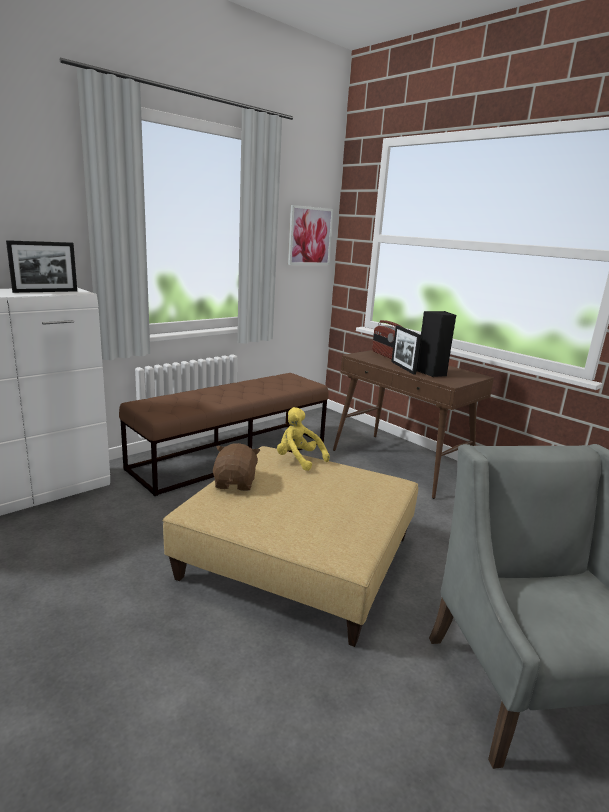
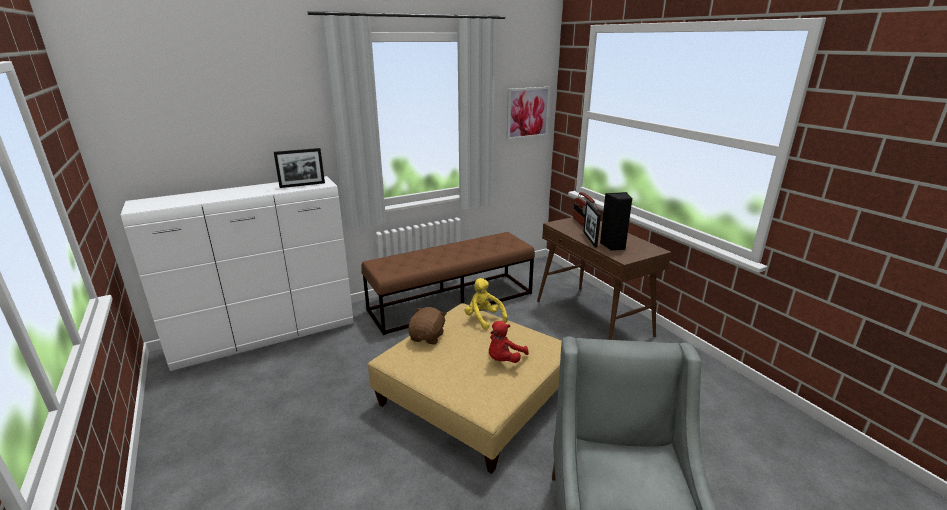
camera: 15 degrees right, 5 degrees up
none -> red plush toy [489,321,529,363]

